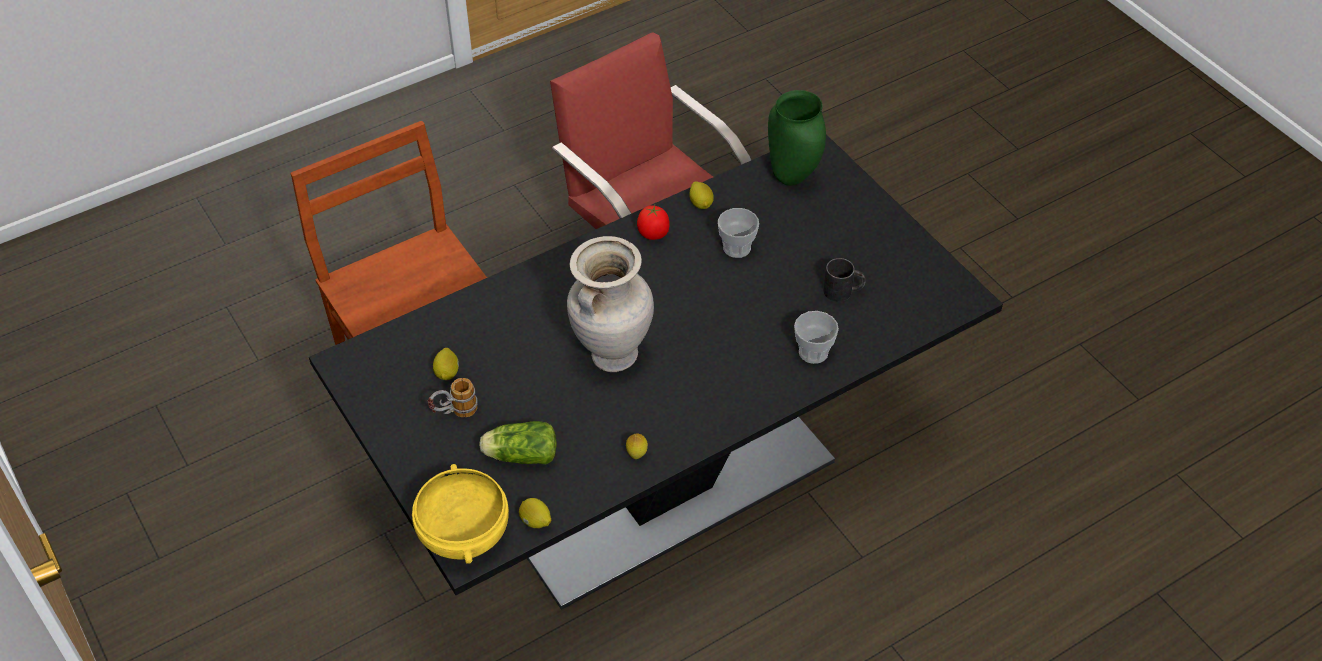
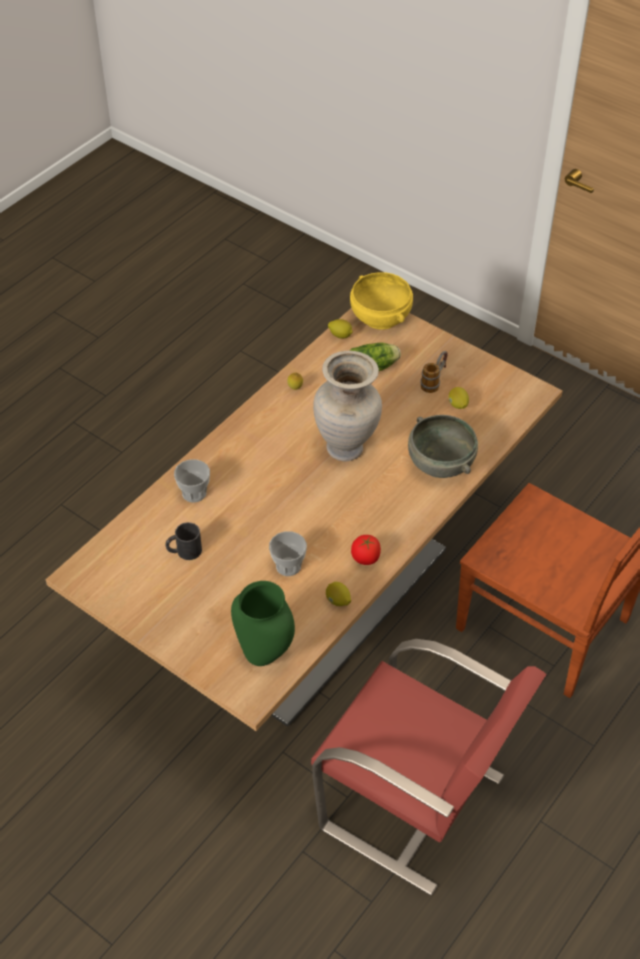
camera: 160 degrees right, 0 degrees up
black dining table [309,134,1003,610] -> beige dining table [46,308,563,731]
none -> grey bowl [408,415,478,478]

